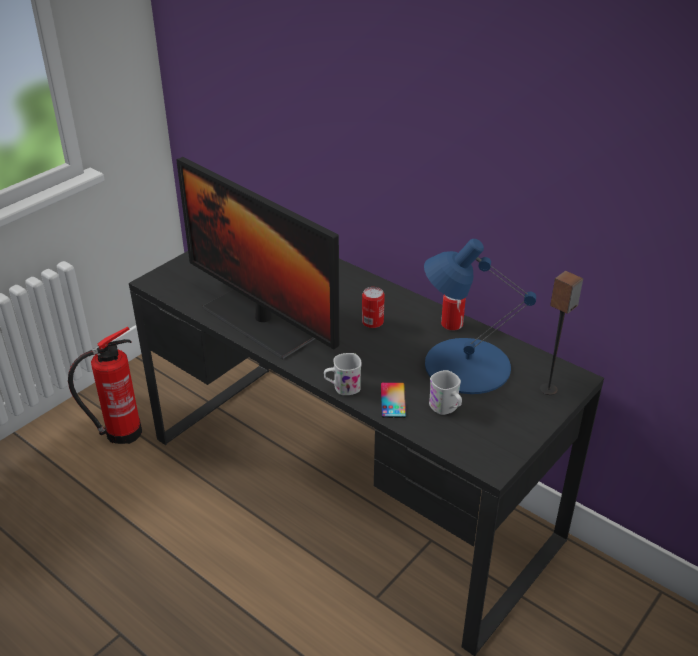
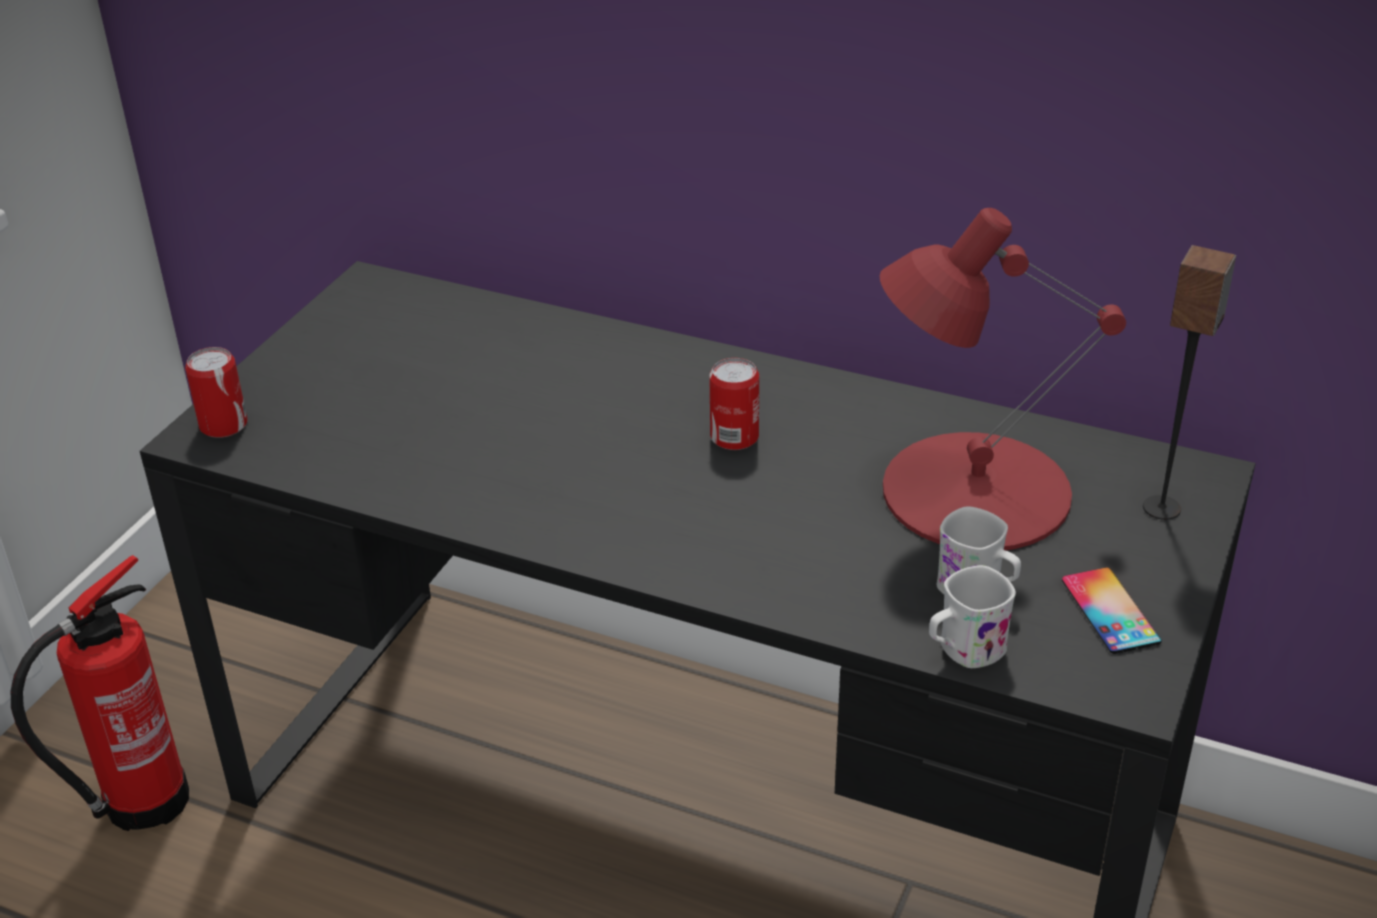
camera: 15 degrees left, 0 degrees up
monitor [176,157,340,359] -> none
white mug [324,353,362,395] -> white mug moved to [929,565,1016,668]
phone [381,382,407,418] -> phone moved to [1062,567,1162,654]
blue table lamp [424,239,536,394] -> red table lamp [880,208,1126,550]
can [441,295,466,331] -> can moved to [185,347,248,438]

